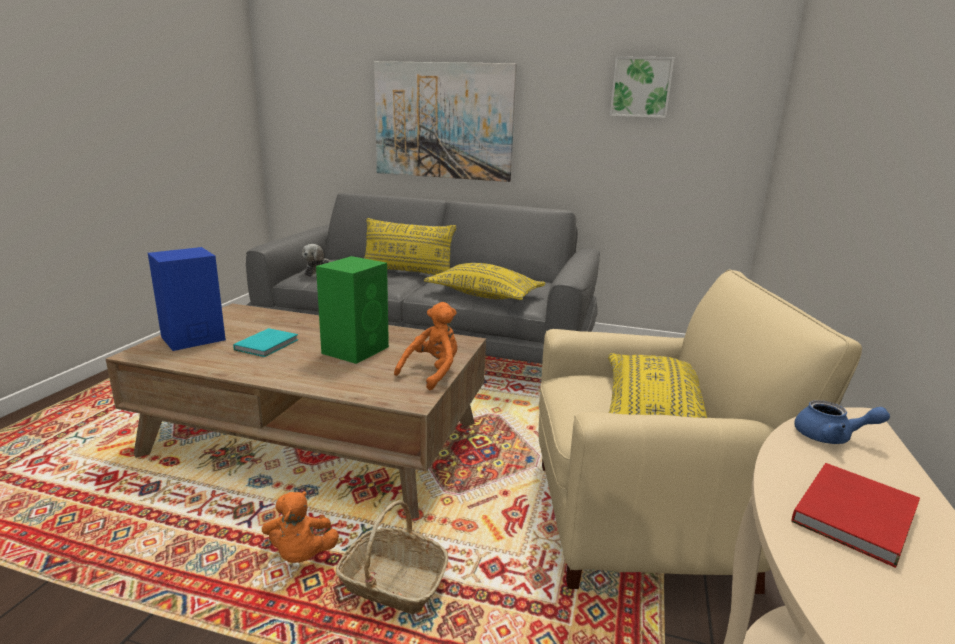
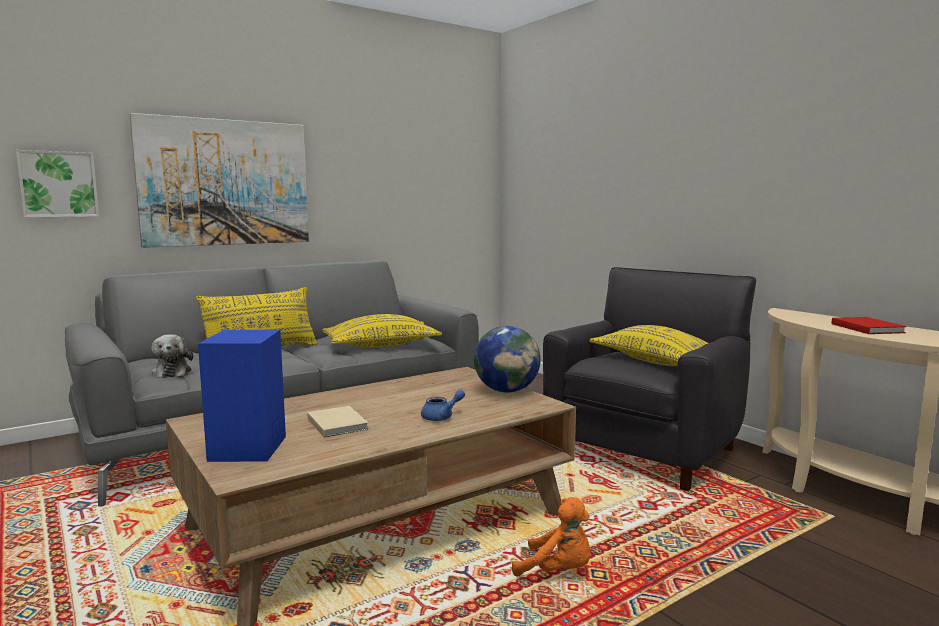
camera: 50 degrees left, 10 degrees down
turquoise book [233,328,298,357] -> beige book [308,406,369,438]
green speaker [316,256,389,364] -> none
basket [336,500,448,614] -> none
orange plush toy [394,302,457,390] -> globe [474,326,541,393]
beige armchair [538,270,862,594] -> black armchair [543,267,756,491]
picture [610,56,674,118] -> picture moved to [16,150,99,217]
blue teapot [794,400,890,444] -> blue teapot moved to [421,389,465,421]

